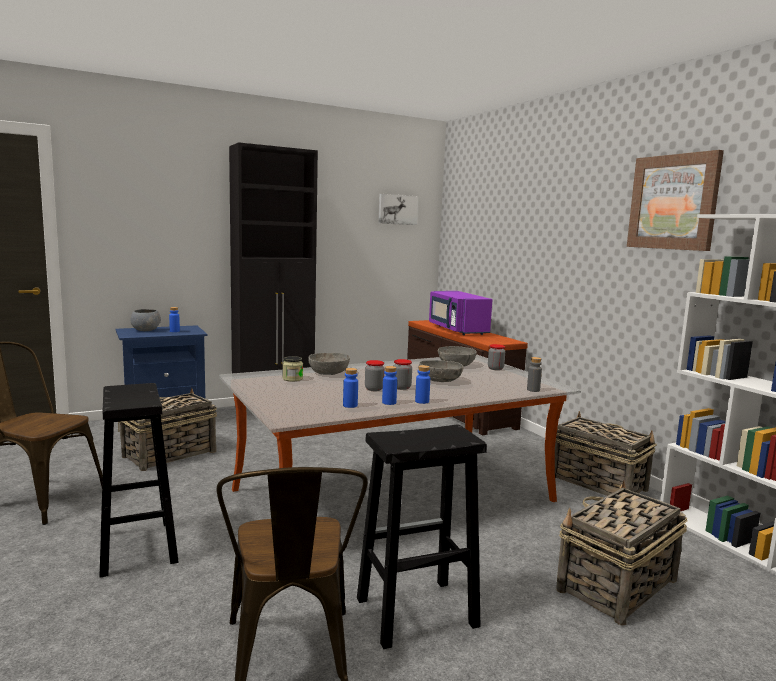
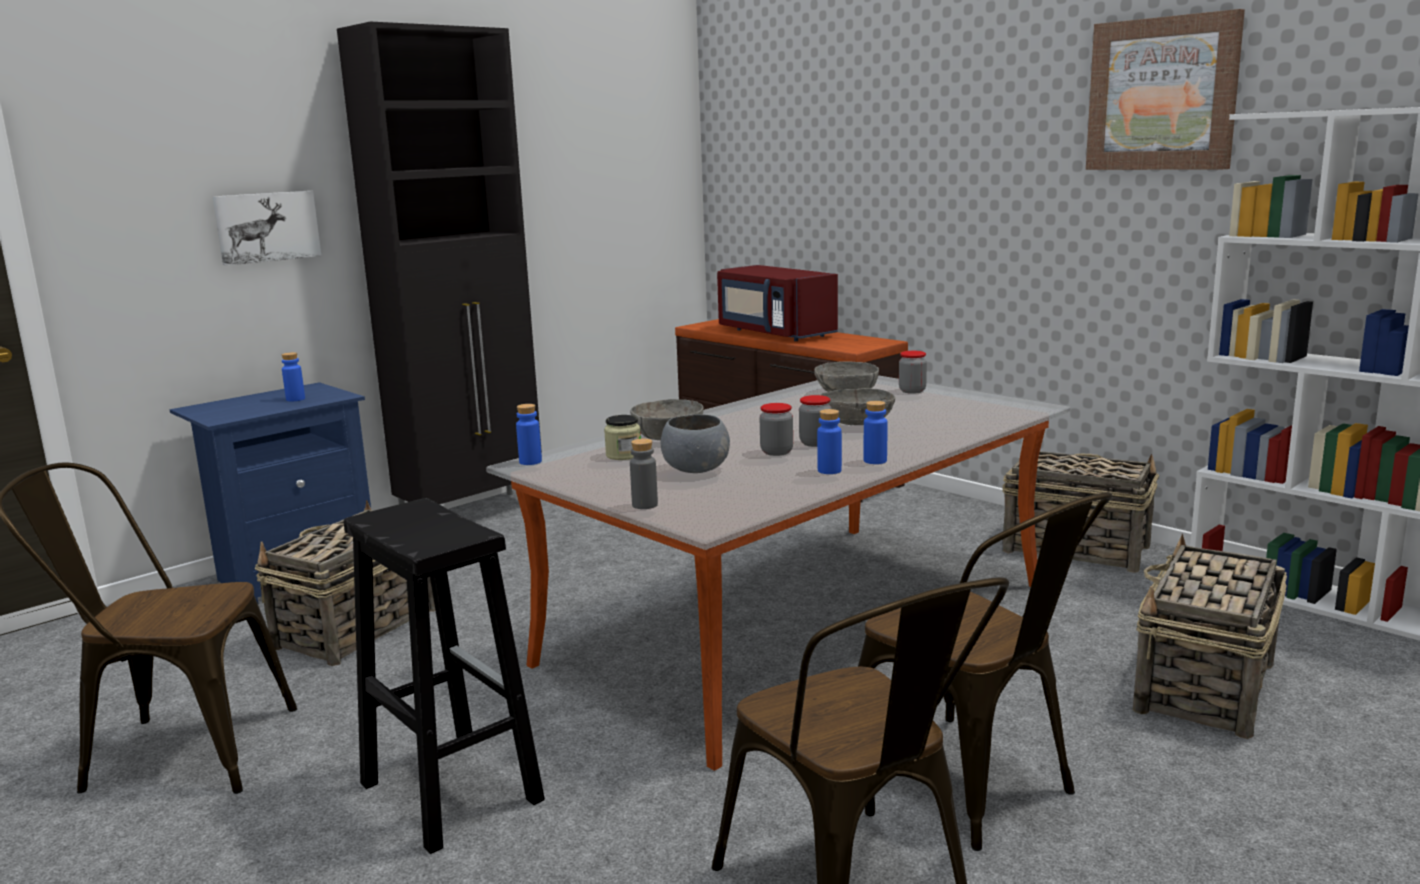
camera: 15 degrees left, 5 degrees up
grey bowl [130,309,161,331] -> grey bowl moved to [661,414,730,473]
blue bottle [343,368,358,408] -> blue bottle moved to [516,404,542,465]
black stool [357,425,487,649] -> brown chair [858,492,1113,851]
picture [379,194,418,225] -> picture moved to [212,191,321,266]
purple microwave [429,291,492,335] -> red microwave [717,265,838,341]
grey bottle [527,357,542,392] -> grey bottle moved to [630,439,658,509]

